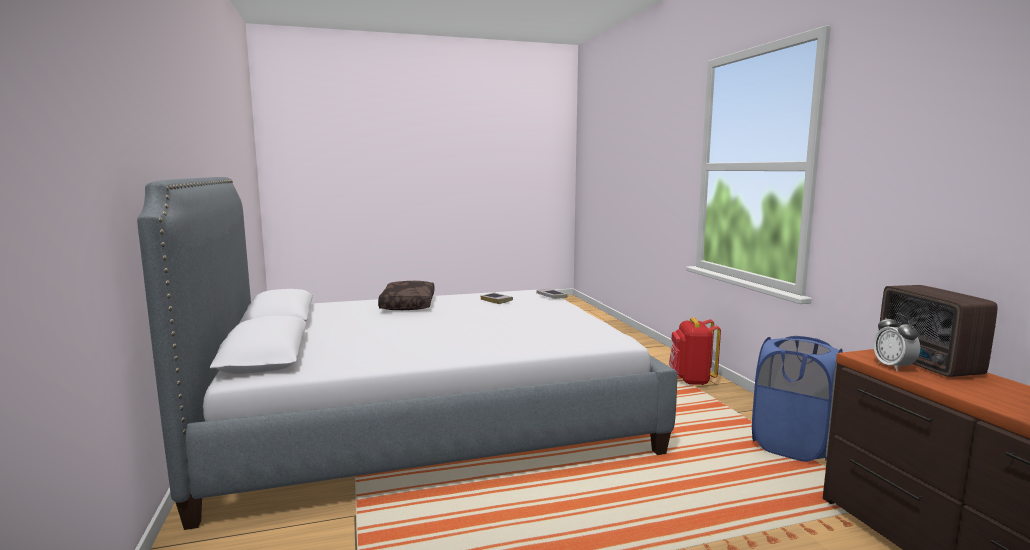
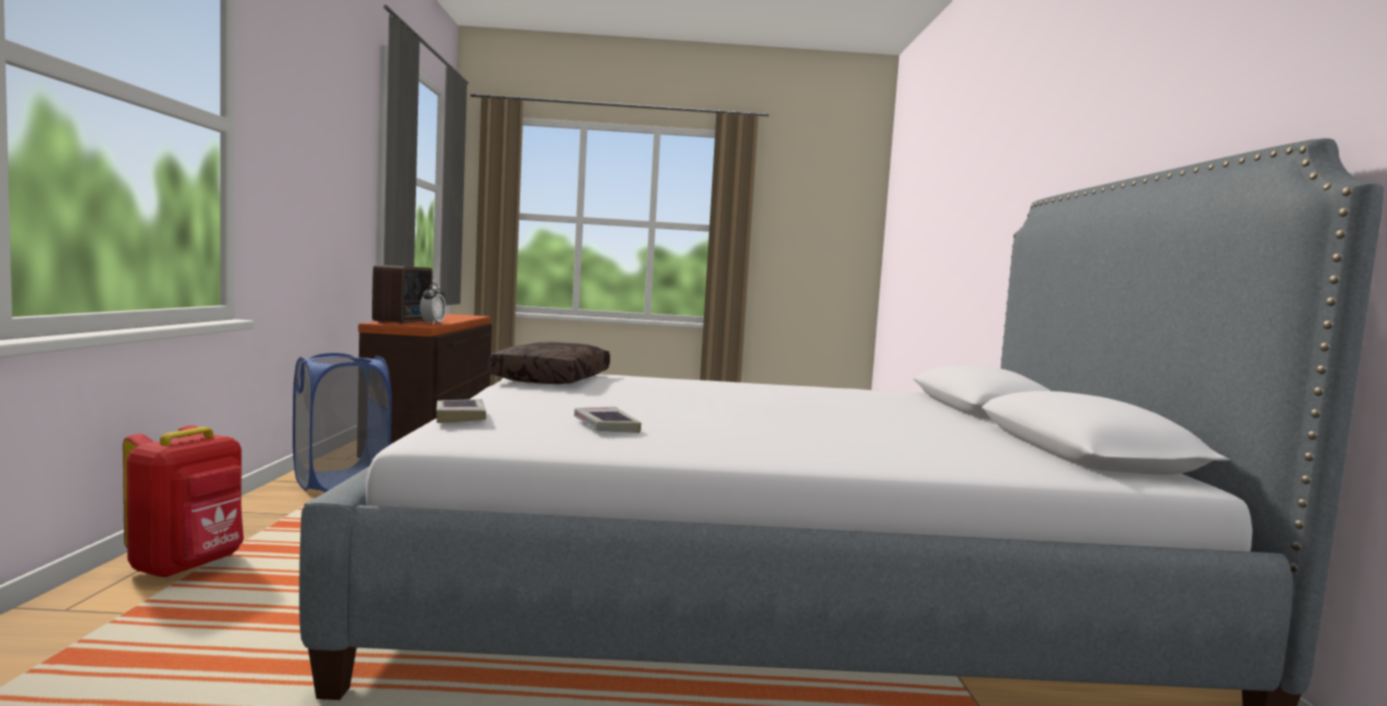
camera: 165 degrees left, 5 degrees down
brown pillow [378,281,435,310] -> brown pillow moved to [488,342,610,384]

